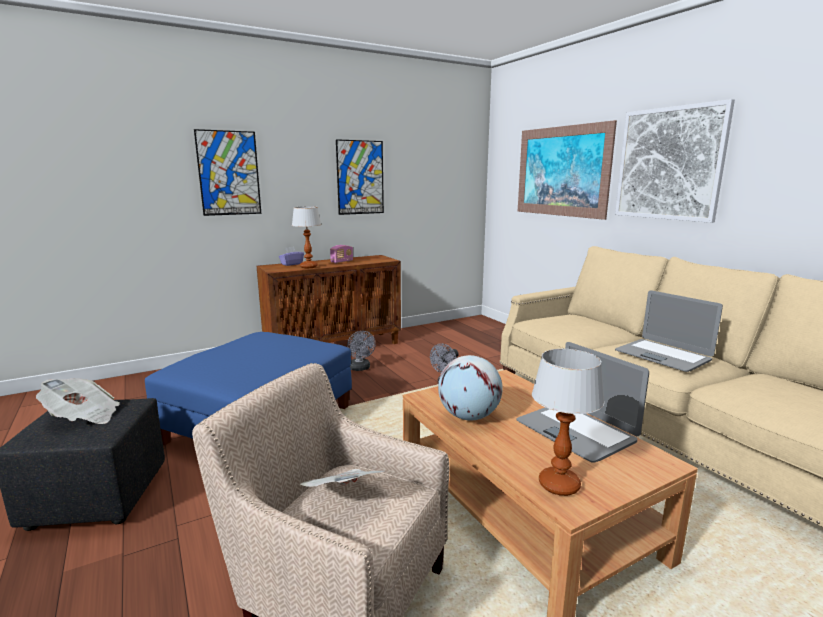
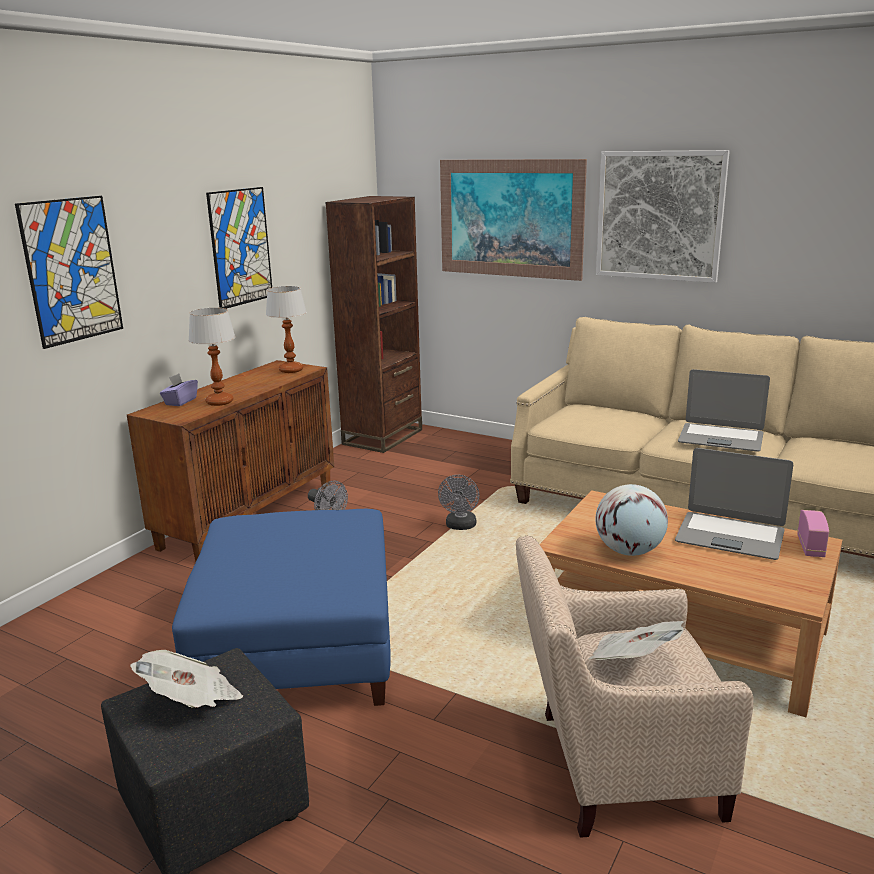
camera: 30 degrees left, 5 degrees up
radio [330,245,353,263] -> radio moved to [797,510,829,557]
table lamp [532,349,604,496] -> table lamp moved to [266,286,307,373]
none -> brown bookcase [325,196,422,453]

